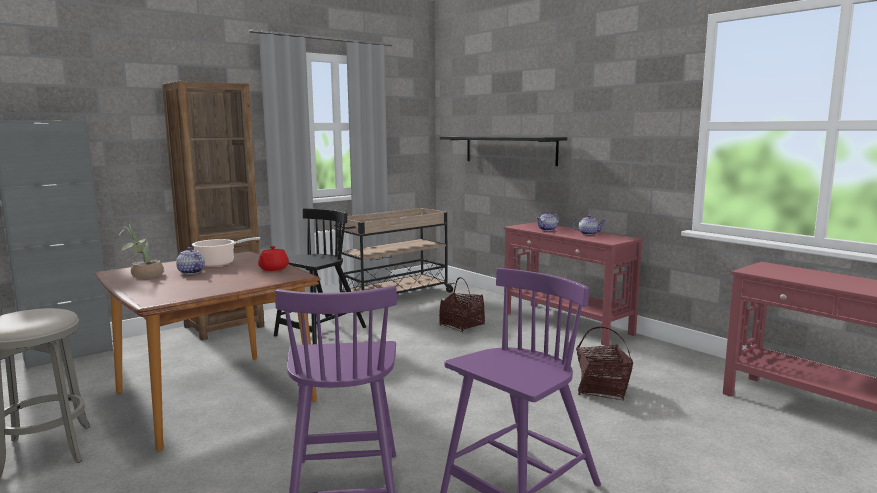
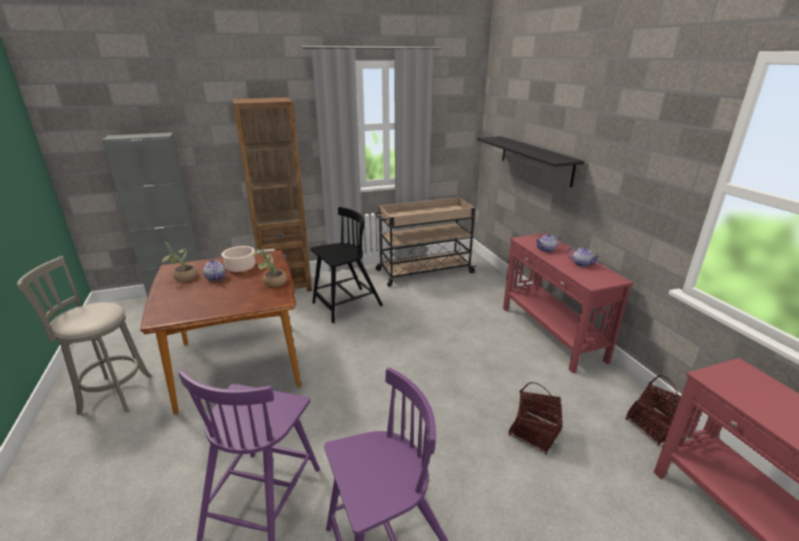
camera: 20 degrees right, 15 degrees up
red teapot [258,246,289,271] -> potted plant [253,248,287,287]
basket [439,277,485,332] -> basket moved to [626,375,681,446]

